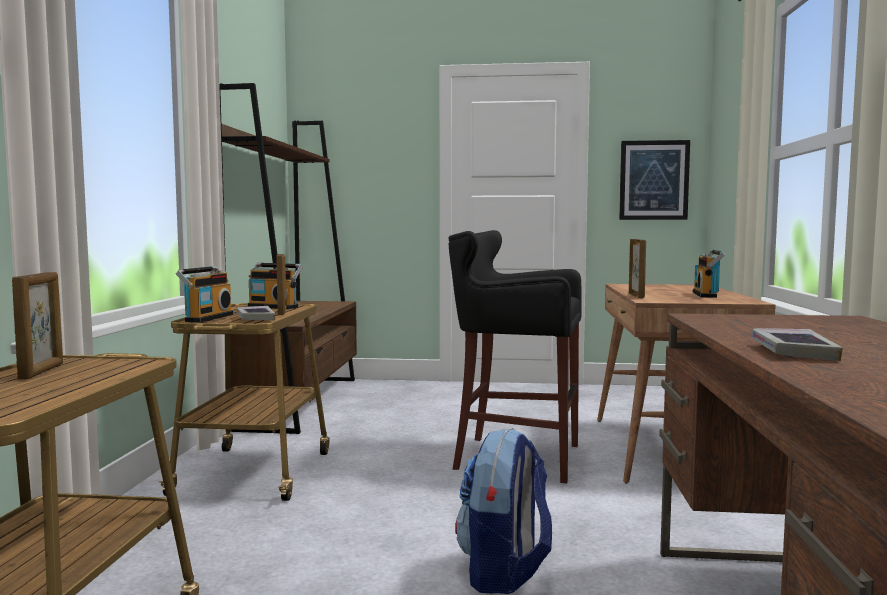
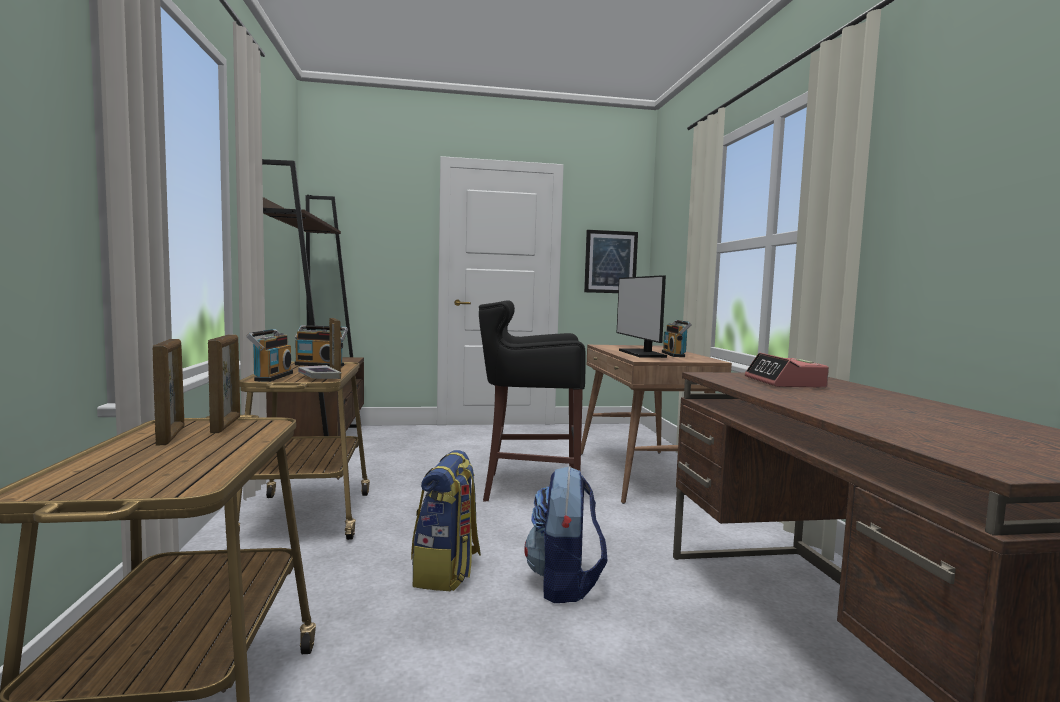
camera: 15 degrees left, 0 degrees up
picture frame [629,239,646,298] -> picture frame moved to [208,334,240,433]
book [751,328,843,361] -> none
none -> backpack [411,450,481,591]
none -> monitor [617,275,667,358]
none -> alarm clock [745,353,829,388]

